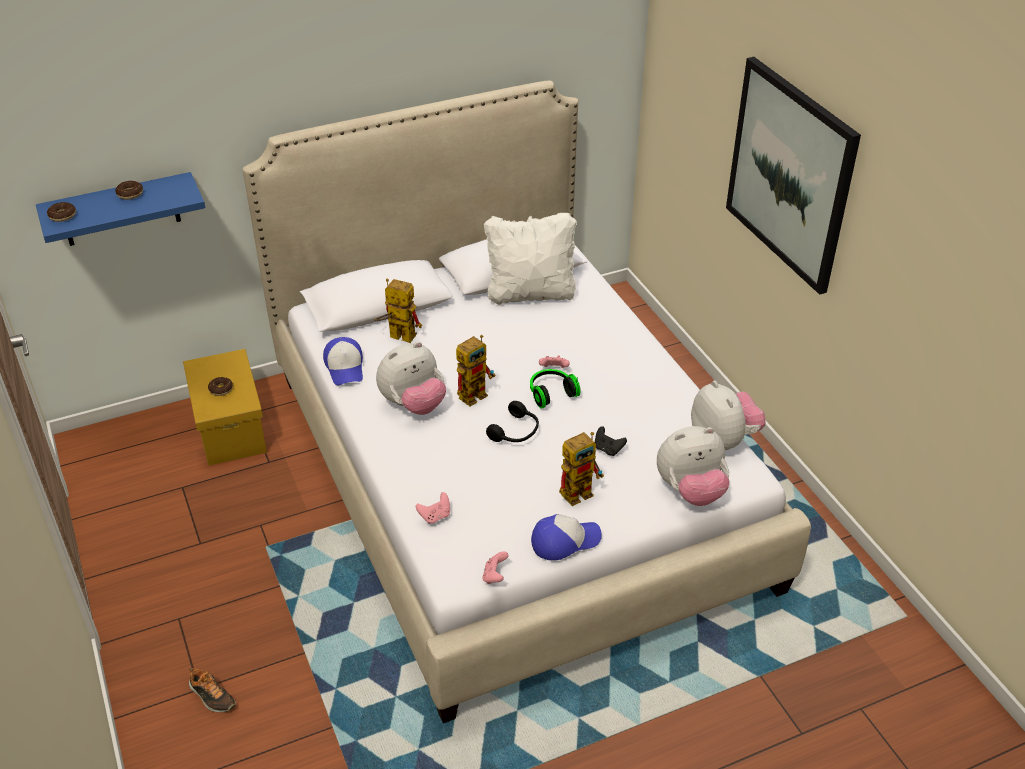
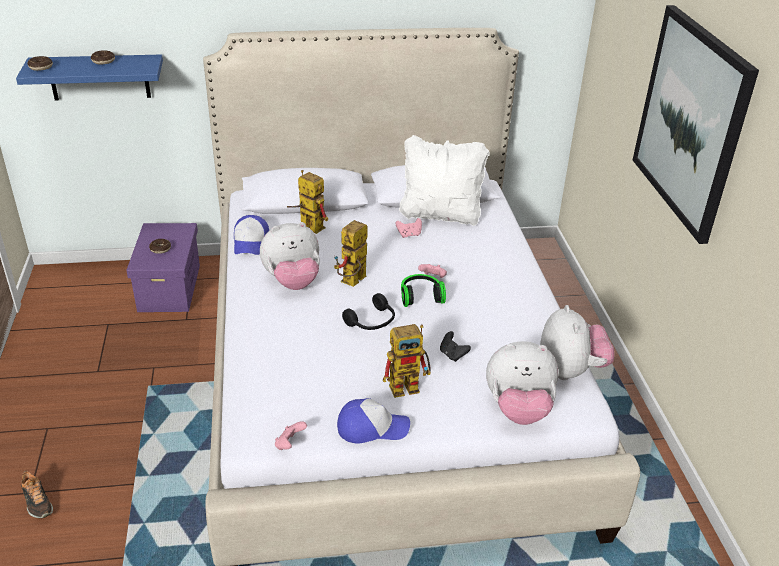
camera: 15 degrees right, 5 degrees down
yellow storage box [183,349,267,466] -> purple storage box [126,223,200,312]
pink game controller [416,492,450,524] -> pink game controller moved to [395,218,422,238]
toy robot [456,335,495,406] -> toy robot turned 150 degrees clockwise [334,220,368,287]

